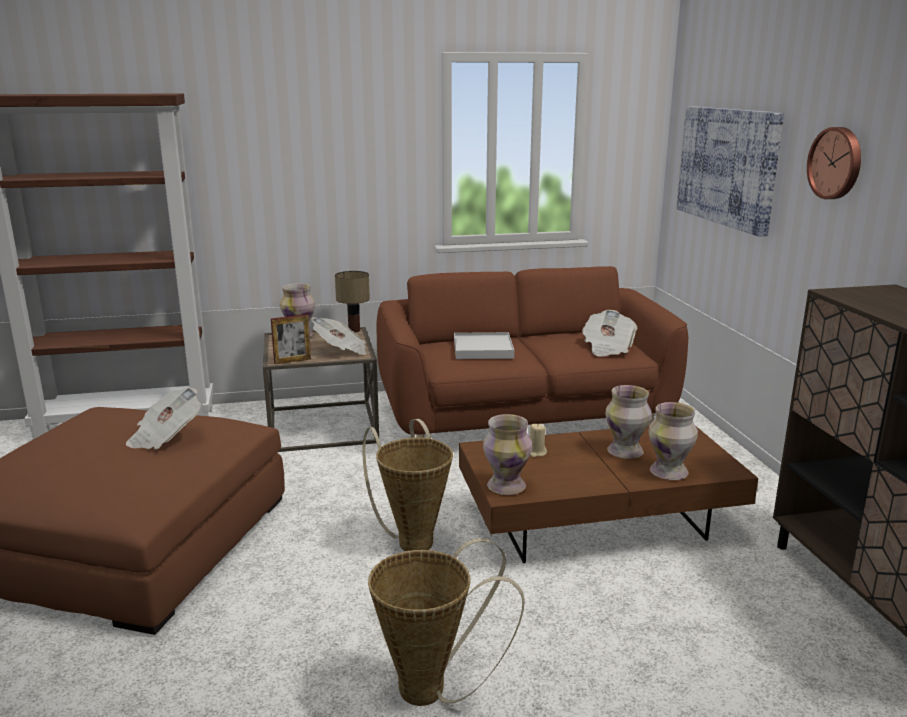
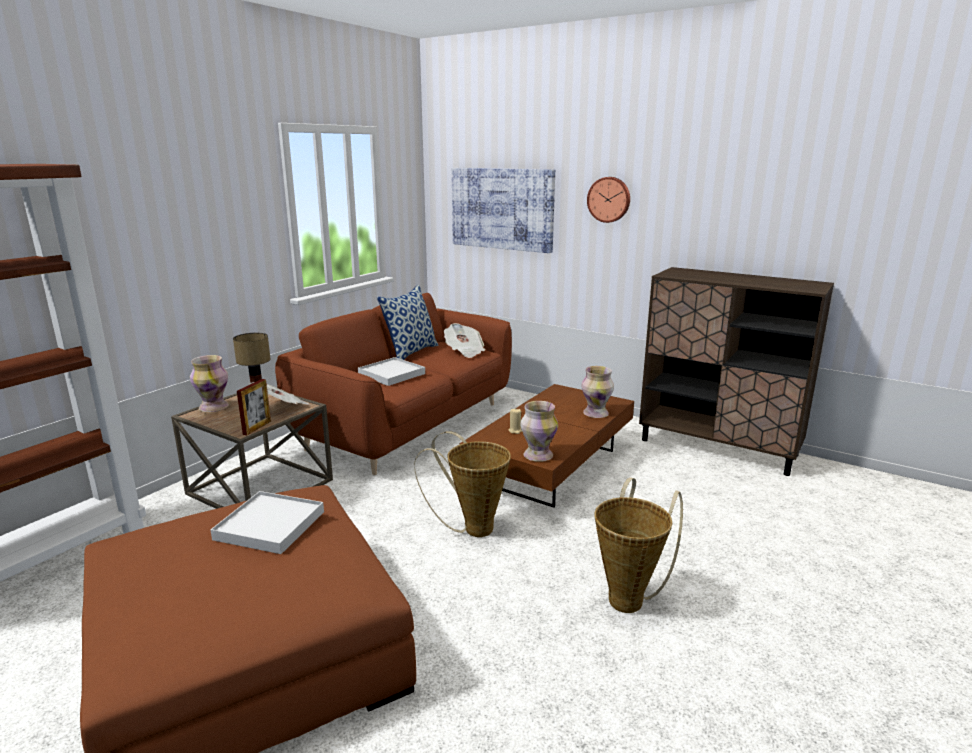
camera: 45 degrees left, 0 degrees up
newspaper [126,387,201,449] -> white tray [210,491,324,554]
vase [605,385,652,459] -> none
none -> pillow [377,285,439,360]

